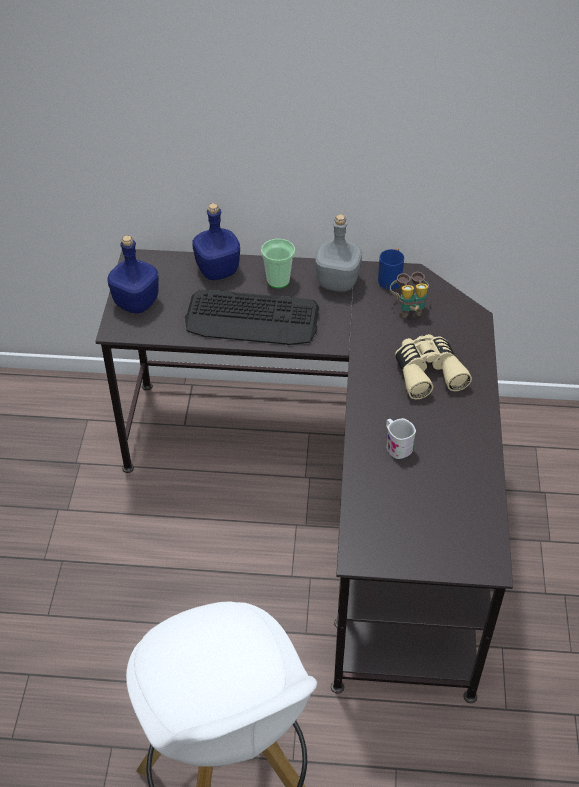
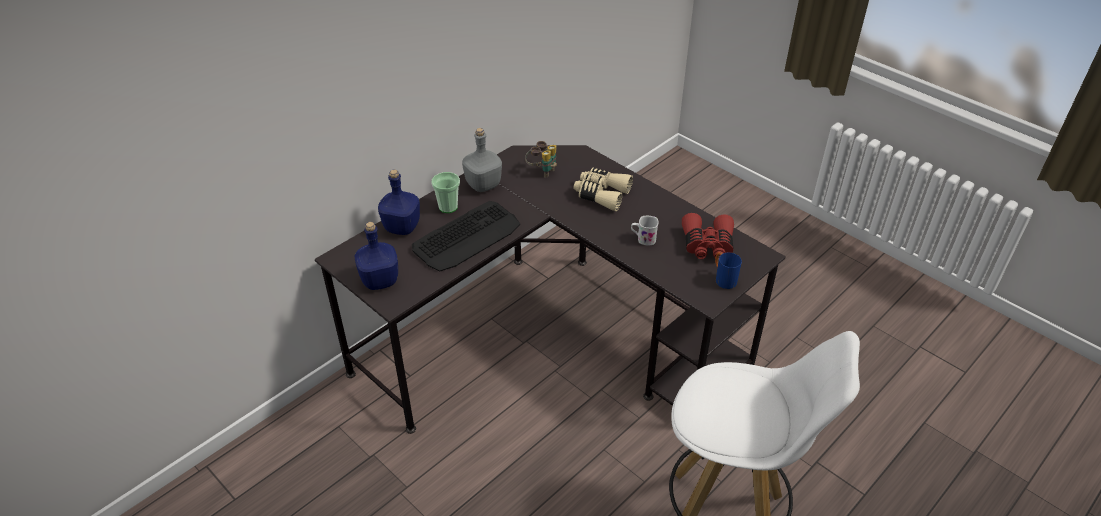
camera: 50 degrees left, 5 degrees down
blue mug [378,249,404,290] -> blue mug moved to [715,252,742,289]
none -> red binoculars [682,213,734,260]

